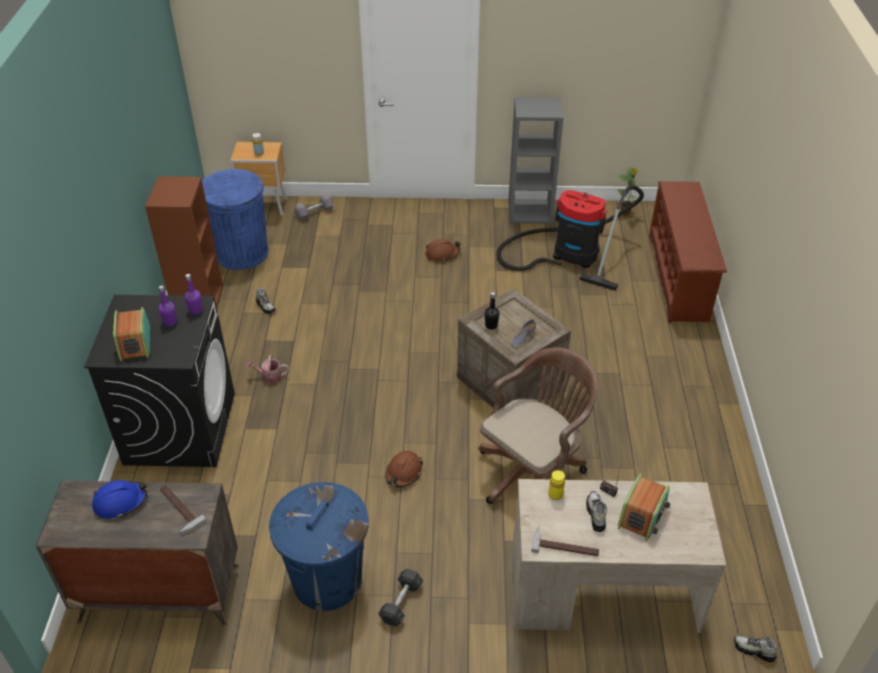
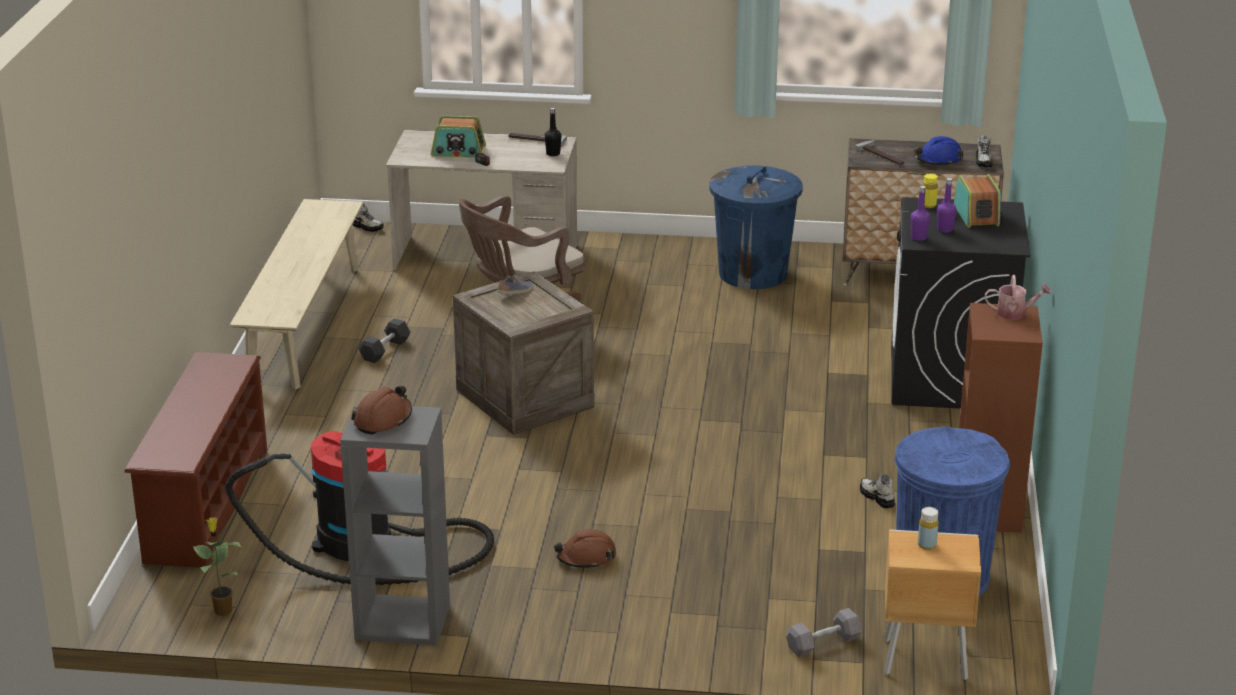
camera: 175 degrees left, 15 degrees down
watering can [246,355,289,383] -> watering can moved to [985,275,1051,320]
grey dumbbell [378,568,423,626] -> grey dumbbell moved to [358,318,411,363]
brown hard hat [385,451,423,487] -> brown hard hat moved to [351,386,412,435]
black bottle [485,292,499,330] -> black bottle moved to [545,108,561,156]
yellow bottle [548,470,565,500] -> yellow bottle moved to [923,173,938,208]
shoe [586,491,607,532] -> shoe moved to [976,136,993,167]
radio [618,473,671,541] -> radio turned 120 degrees counterclockwise [431,116,486,157]
none -> beige bench [230,199,363,389]

